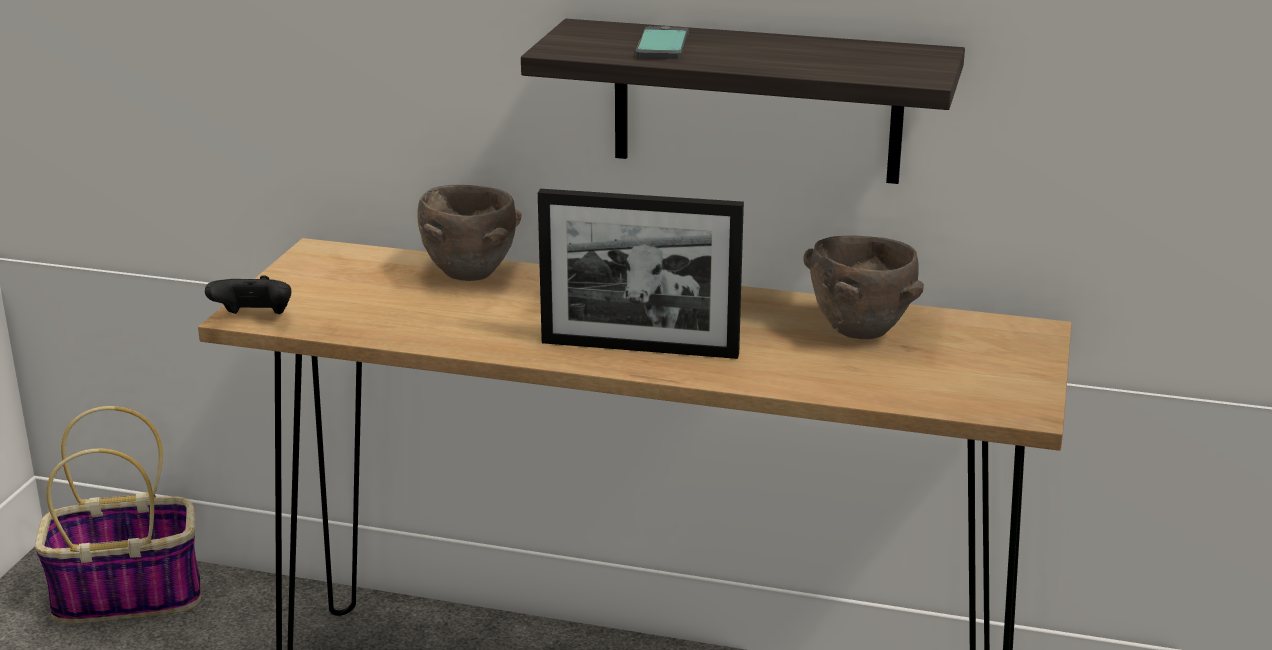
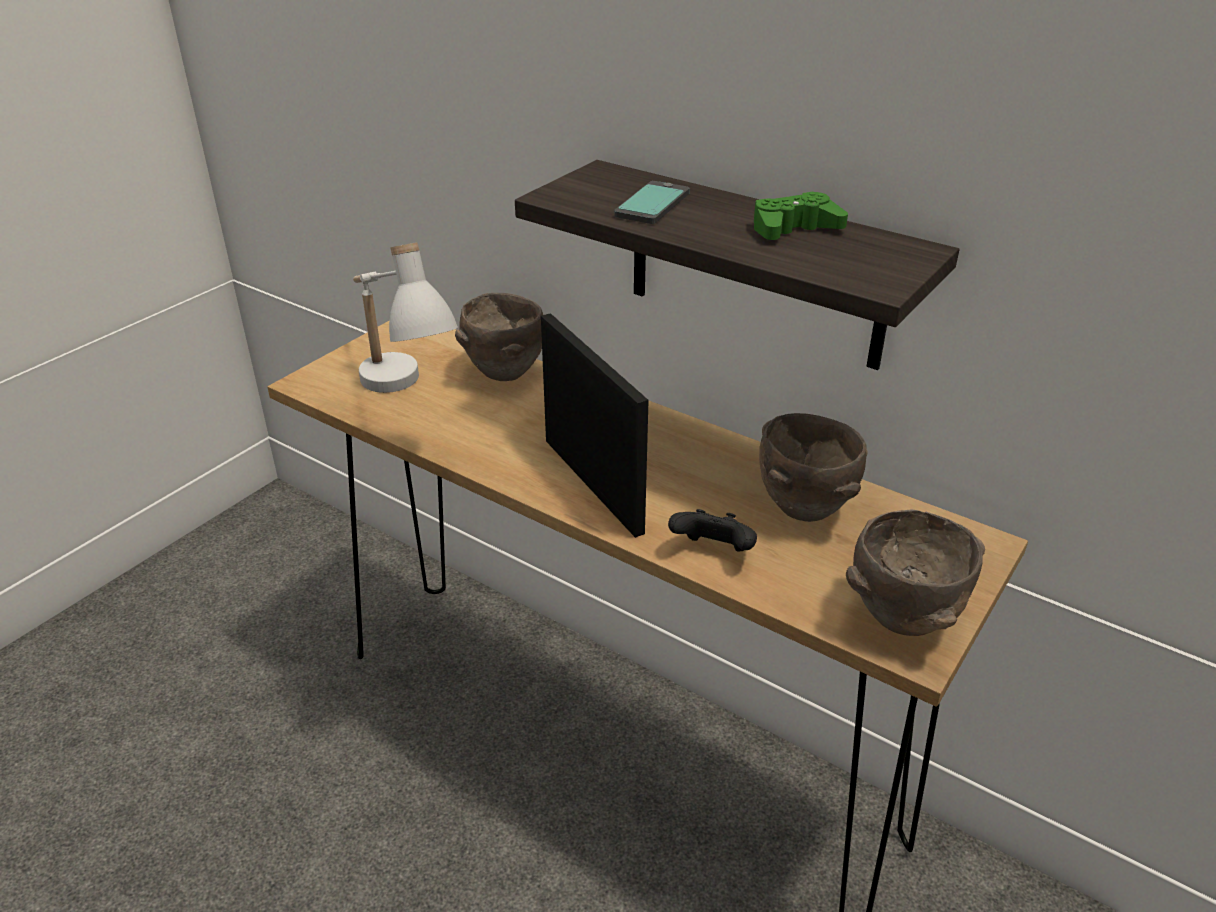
camera: 20 degrees right, 10 degrees up
basket [34,406,201,623] -> none
black game controller [205,275,291,314] -> black game controller moved to [668,509,757,552]
picture frame [538,189,744,359] -> picture frame turned 150 degrees counterclockwise [541,313,649,538]
none -> white table lamp [353,242,458,393]
none -> green game controller [754,192,848,240]
none -> brown bowl [846,510,985,636]

